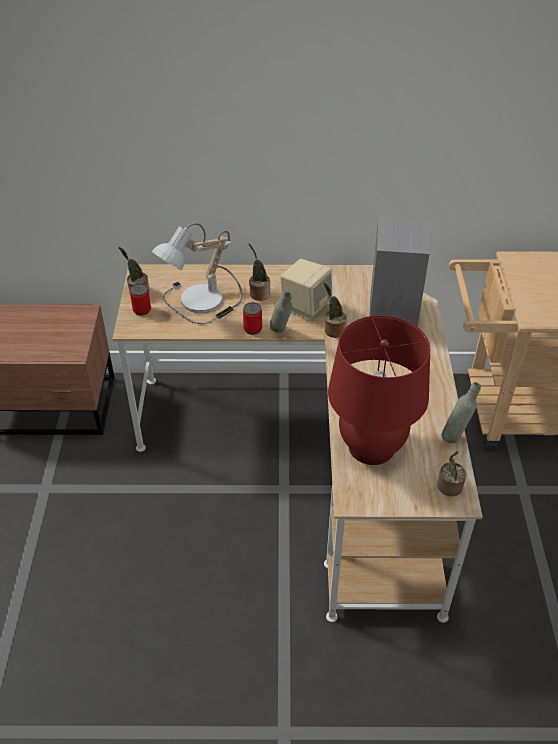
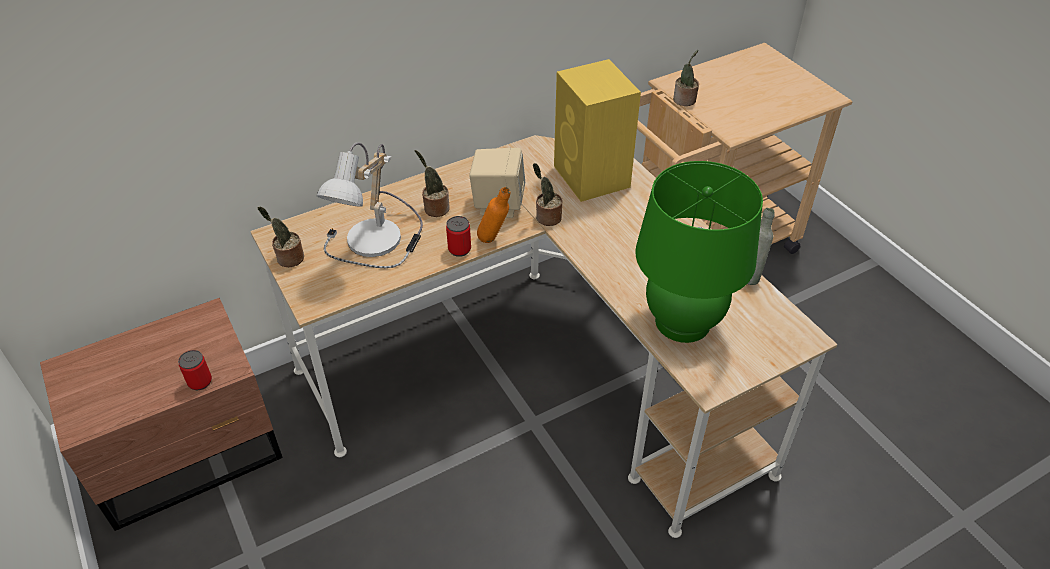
camera: 30 degrees left, 0 degrees up
can [130,284,151,316] -> can moved to [178,350,212,390]
grey bottle [270,292,292,333] -> orange bottle [477,187,510,243]
red table lamp [328,315,430,465] -> green table lamp [635,161,763,343]
grey speaker [369,217,429,327] -> yellow speaker [554,59,641,202]
potted plant [437,451,467,496] -> potted plant moved to [673,50,699,106]

